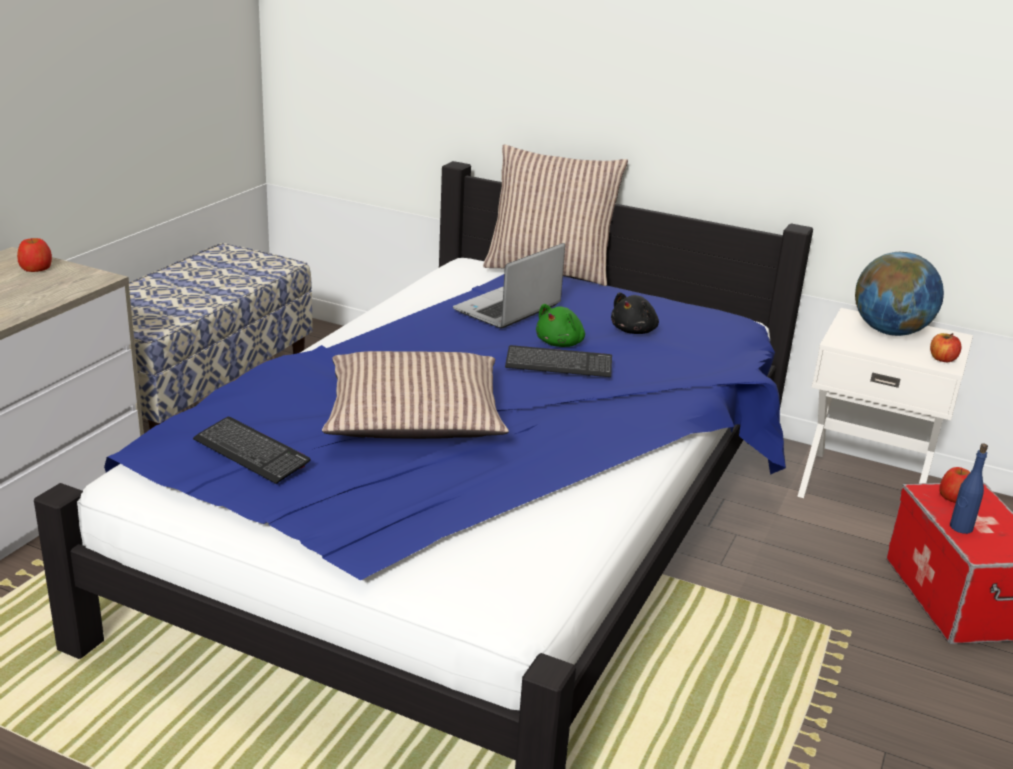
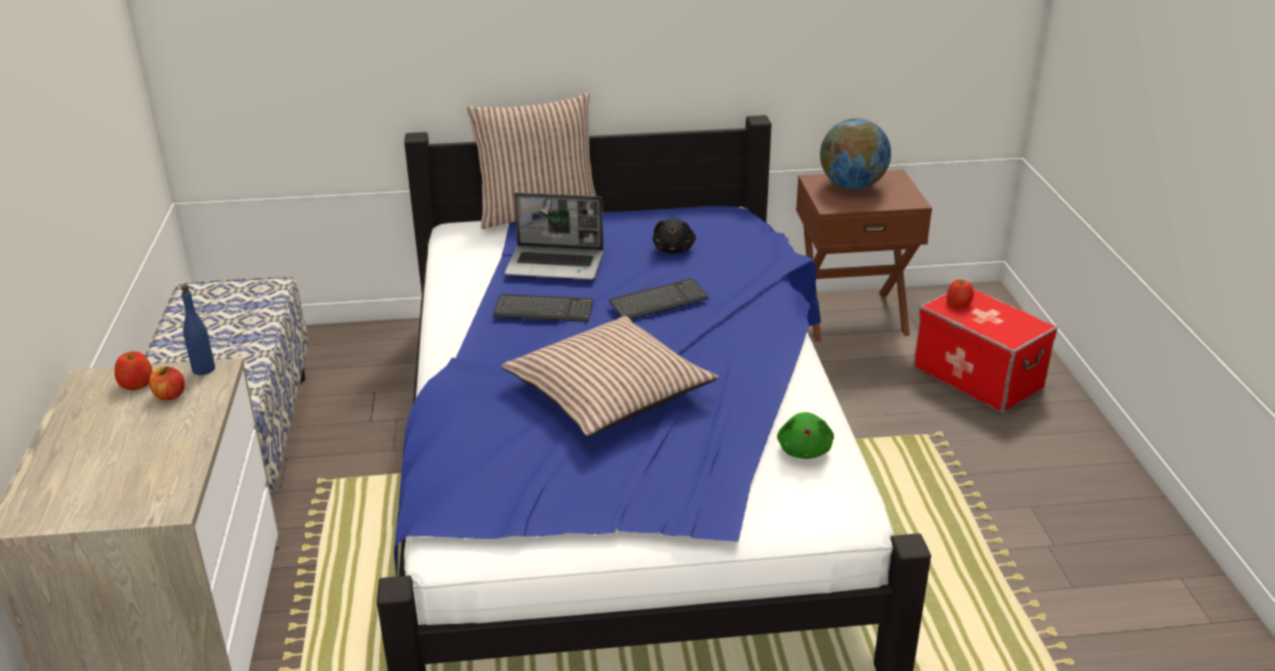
camera: 30 degrees left, 5 degrees up
keyboard [193,417,311,484] -> keyboard moved to [493,294,594,322]
laptop [453,243,565,328] -> laptop turned 90 degrees counterclockwise [505,192,604,280]
green plush toy [536,304,585,347] -> green plush toy moved to [777,412,834,459]
white nightstand [797,308,973,498] -> brown nightstand [796,170,932,342]
apple [930,333,961,362] -> apple moved to [149,366,185,400]
blue bottle [950,443,988,534] -> blue bottle moved to [181,284,215,375]

